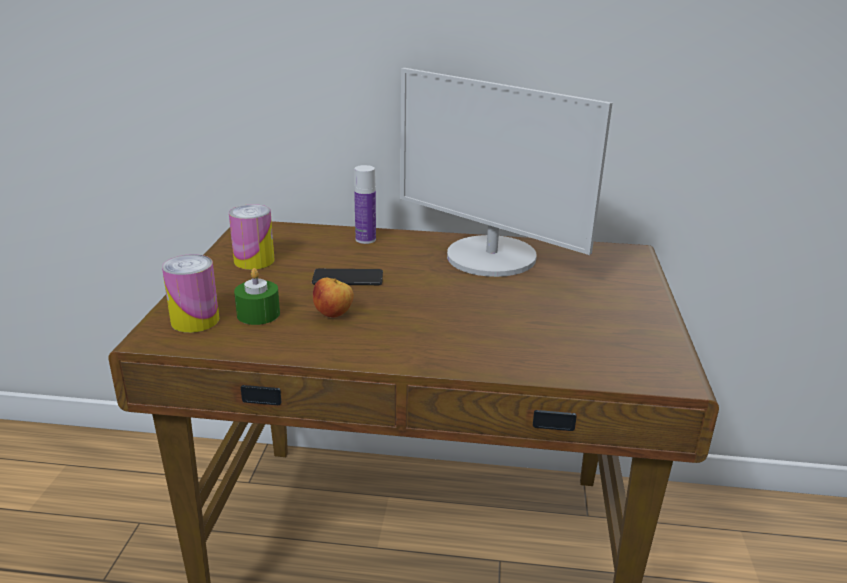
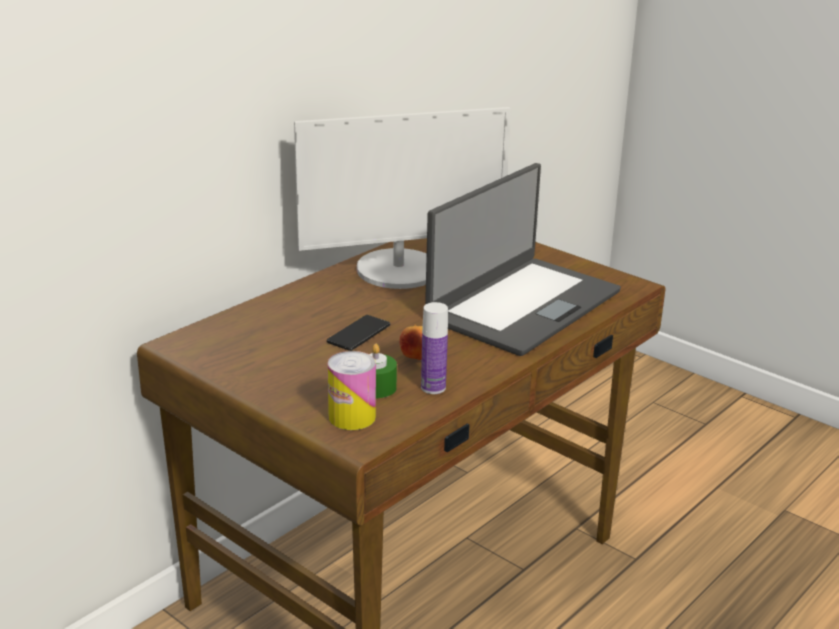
camera: 55 degrees left, 0 degrees up
can [229,204,275,270] -> none
bottle [354,165,376,244] -> bottle moved to [421,302,448,394]
none -> laptop [425,163,621,356]

